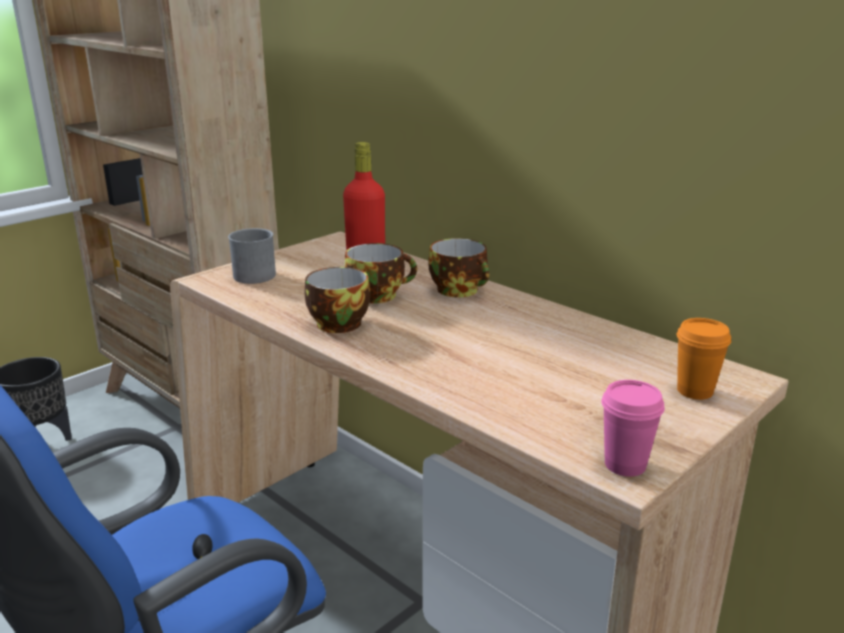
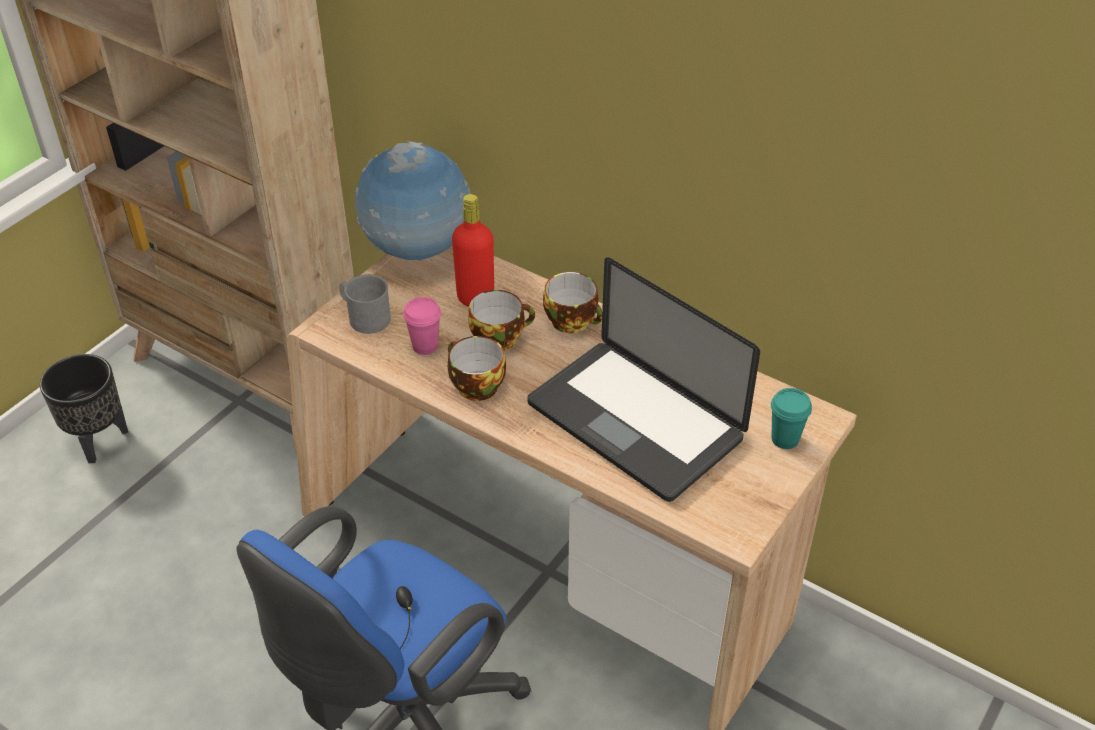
camera: 10 degrees left, 20 degrees up
pink cup [601,380,665,477] -> pink cup moved to [403,297,441,355]
orange cup [676,318,731,400] -> turquoise cup [771,388,812,449]
none -> globe [355,142,471,261]
none -> laptop [527,257,760,502]

